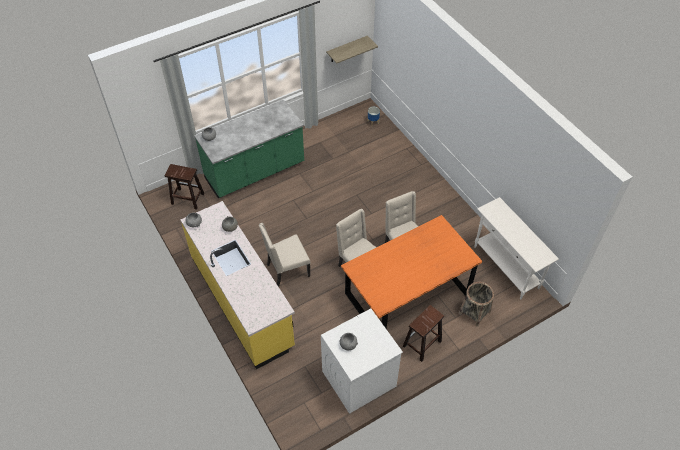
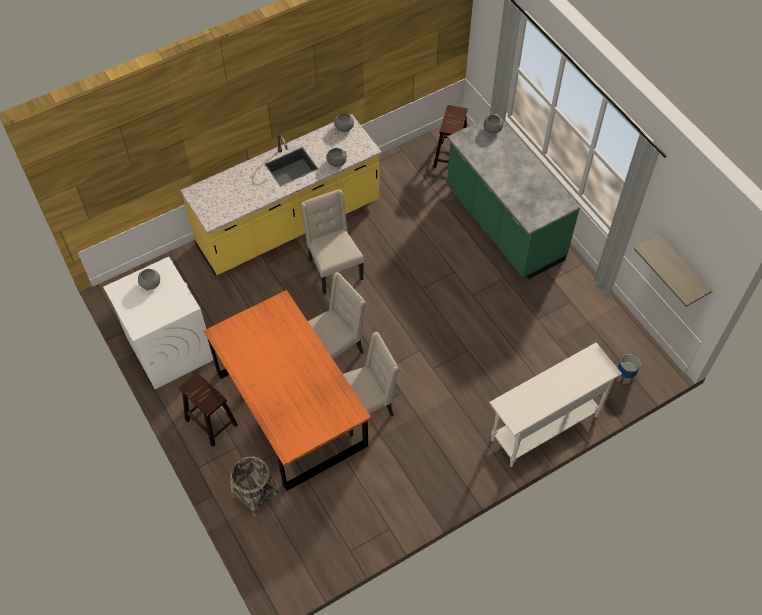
camera: 90 degrees right, 5 degrees up
white console table [474,197,559,299] -> white console table moved to [489,343,622,467]

